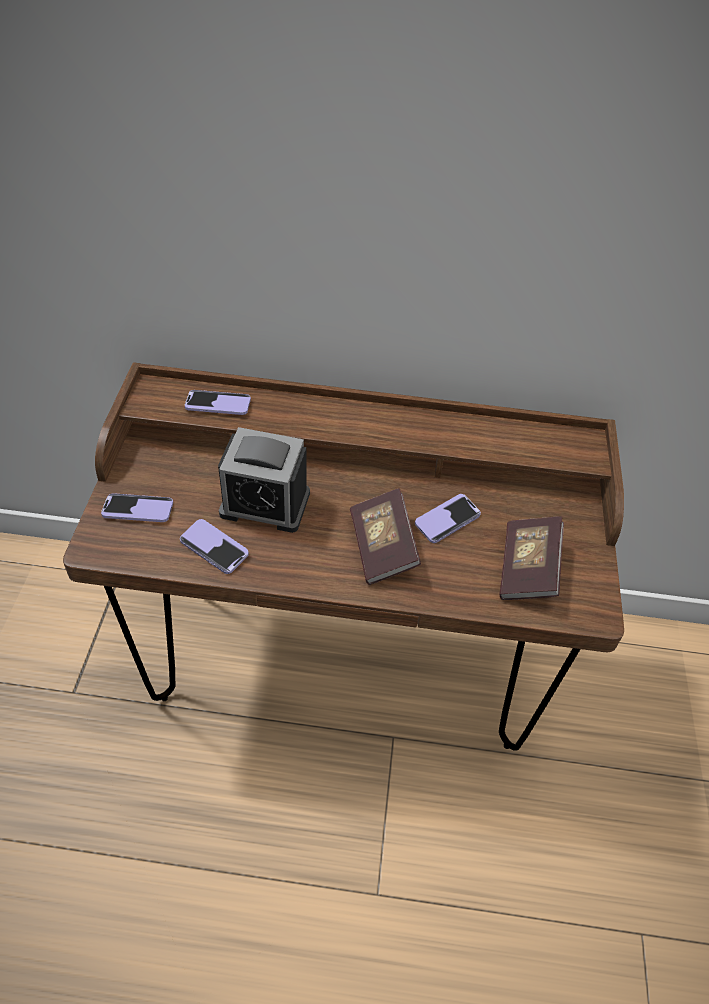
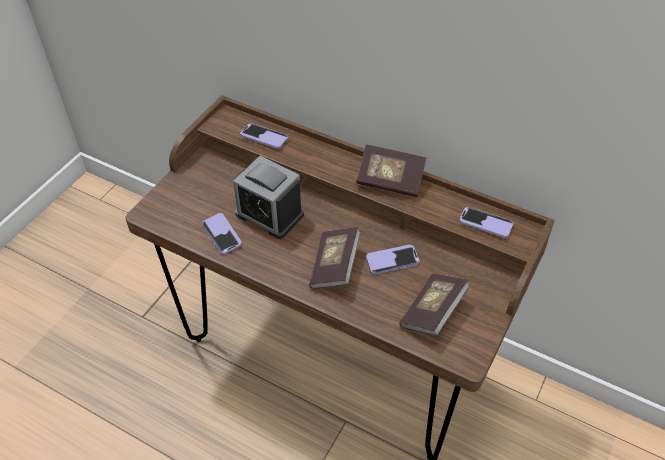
camera: 25 degrees right, 0 degrees up
phone [101,493,173,522] -> phone moved to [459,207,513,238]
none -> book [356,144,426,197]

